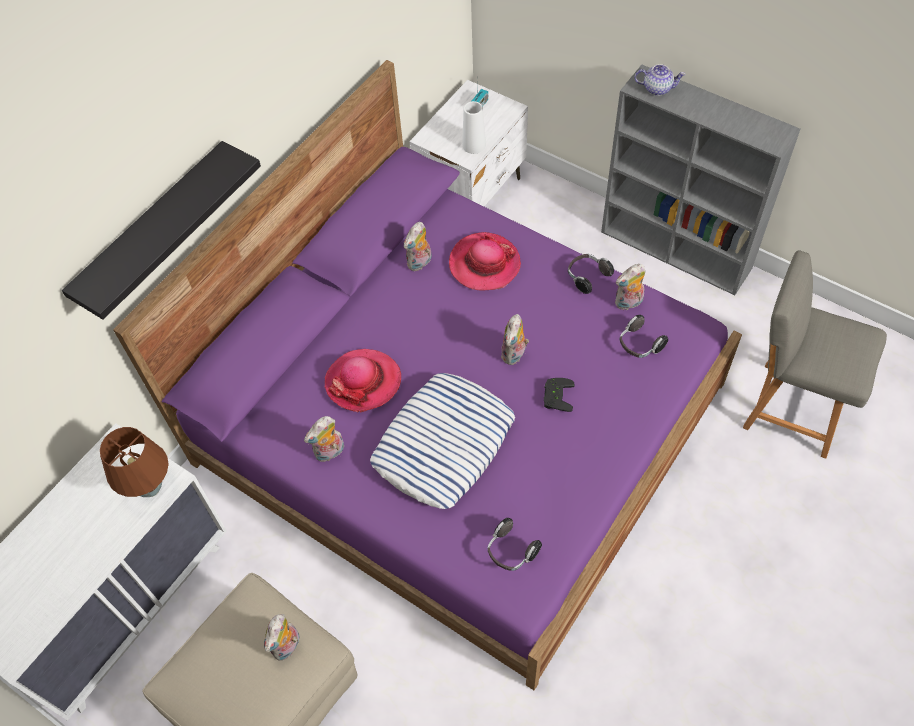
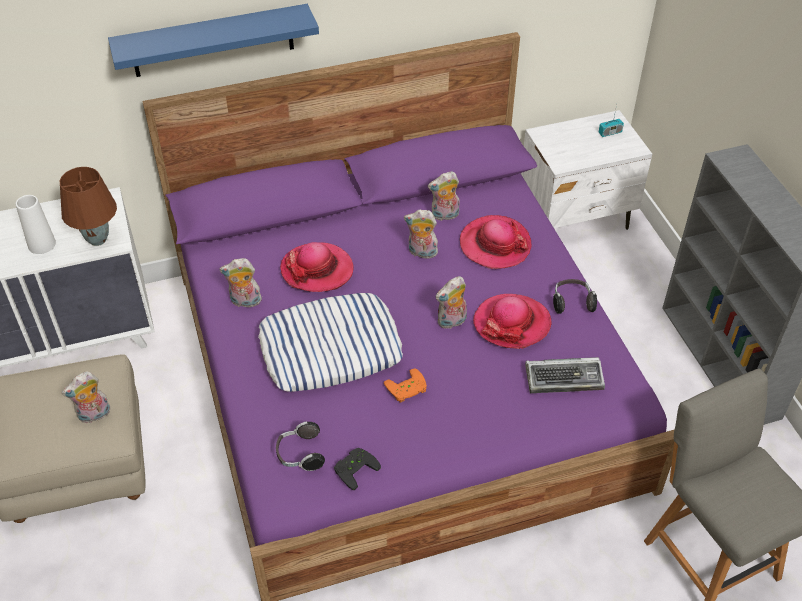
camera: 35 degrees right, 10 degrees down
black shelf [62,141,261,320] -> blue shelf [108,4,319,77]
white vase [462,101,486,154] -> white vase moved to [16,195,56,254]
black game controller [544,378,574,412] -> black game controller moved to [334,448,381,490]
plush toy [615,264,646,310] -> plush toy moved to [404,210,438,259]
headphones [620,315,668,358] -> keyboard [525,357,605,393]
teapot [635,64,686,96] -> none
none -> orange game controller [384,368,427,403]
none -> hat [473,294,552,349]

